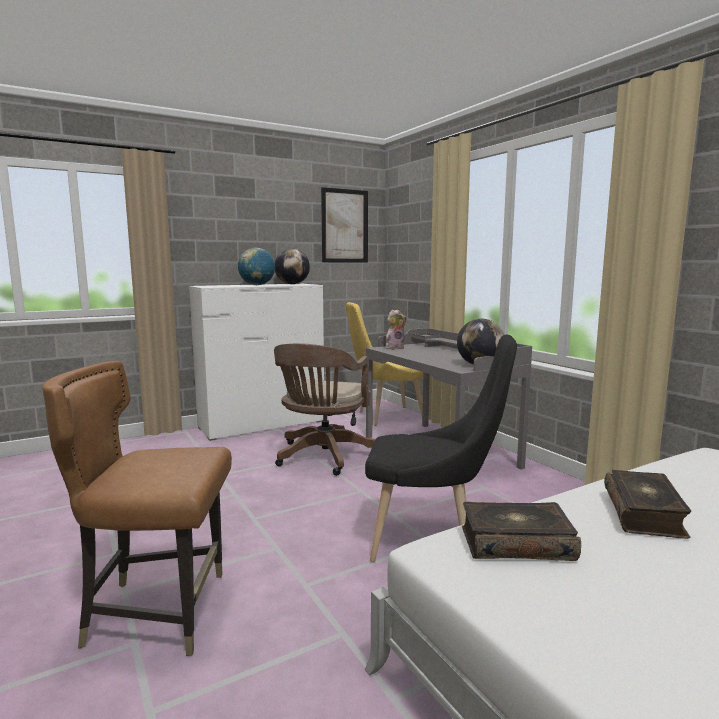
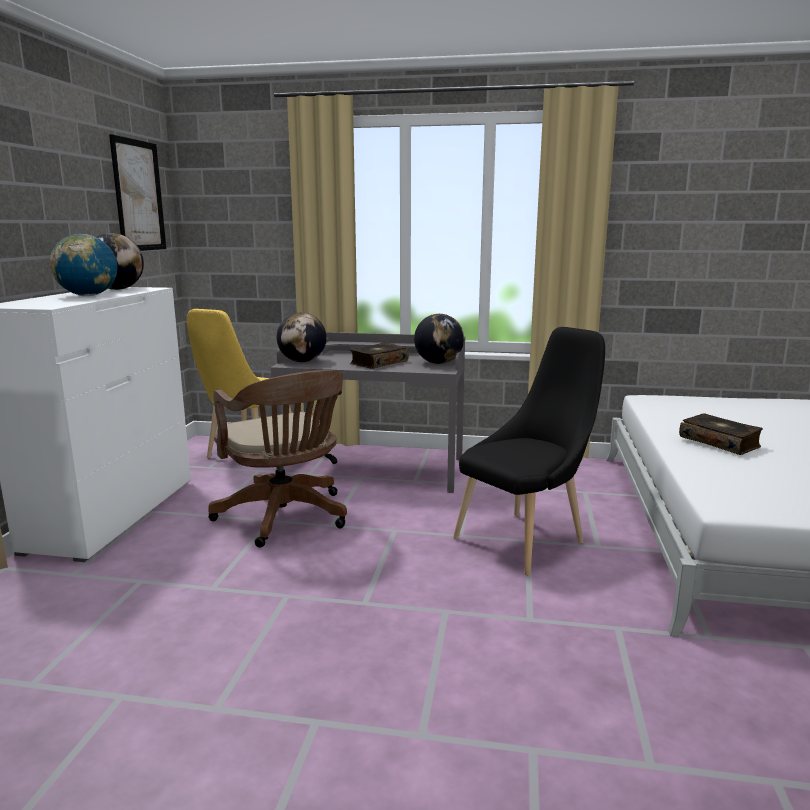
camera: 50 degrees left, 5 degrees up
brown chair [42,361,232,656] -> none
plush toy [386,310,407,350] -> globe [277,313,327,362]
book [462,502,581,561] -> book moved to [349,342,409,369]

